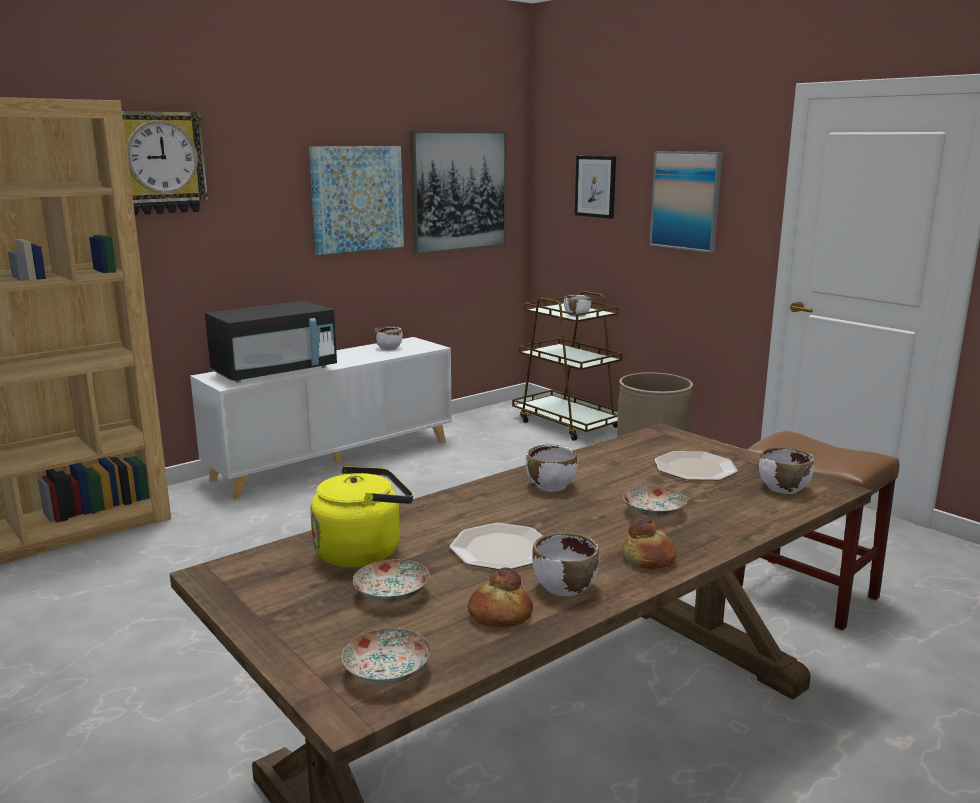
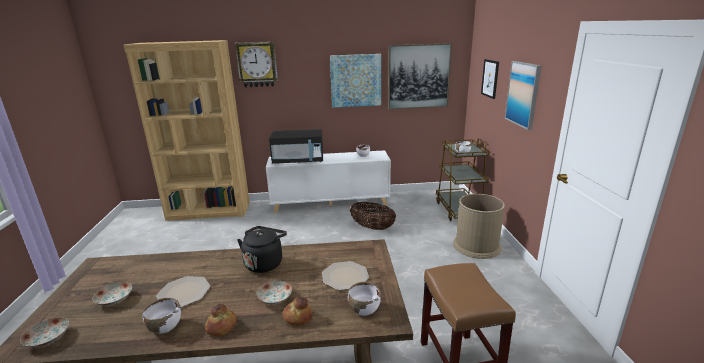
camera: 35 degrees right, 5 degrees up
yellow kettle [310,466,413,567] -> none
bread [468,567,533,628] -> bread moved to [283,297,312,326]
white bowl [526,444,577,491] -> black kettle [237,226,287,273]
none -> basket [350,202,396,230]

